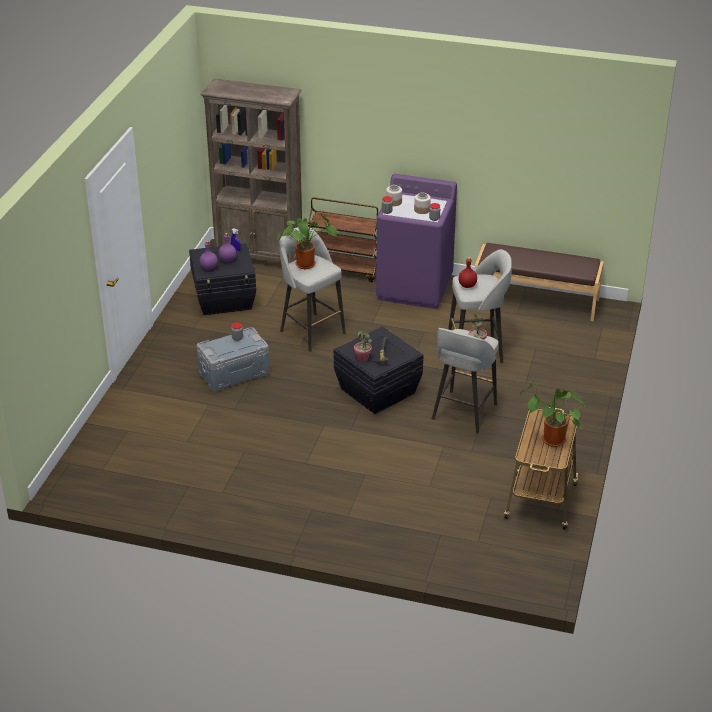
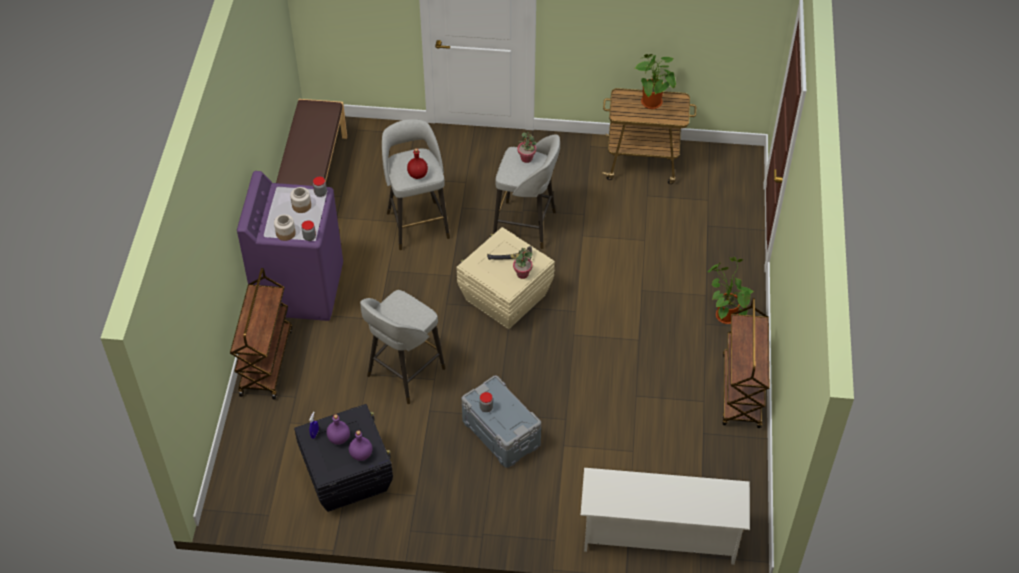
camera: 100 degrees left, 15 degrees up
brown bookcase [201,78,302,263] -> none
potted plant [278,212,337,269] -> potted plant moved to [708,257,755,324]
black storage box [333,326,424,414] -> beige storage box [456,227,555,329]
none -> white shoe rack [580,468,750,565]
none -> brown cart [722,298,770,428]

